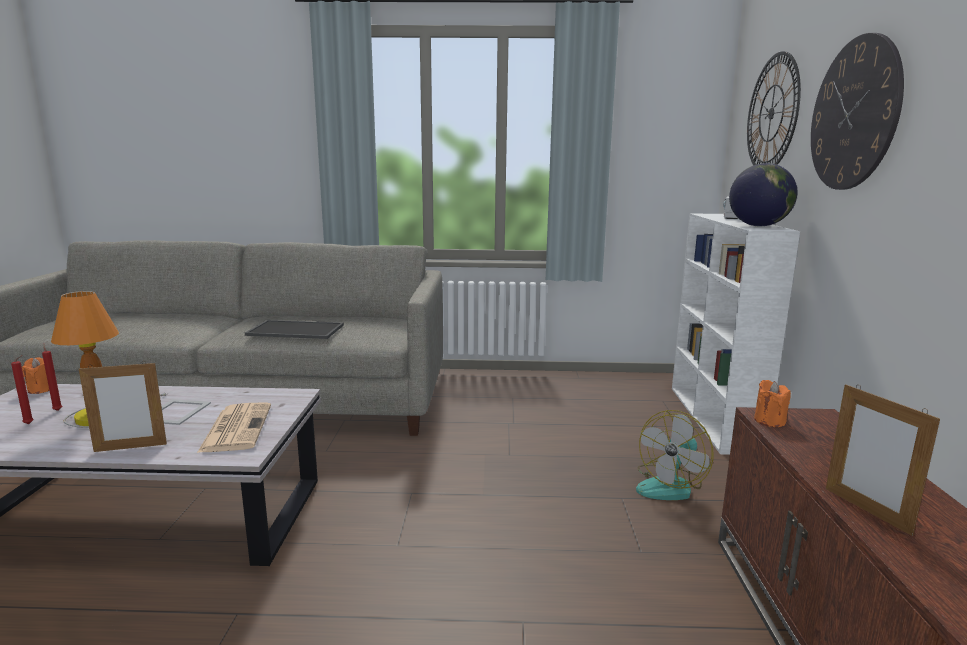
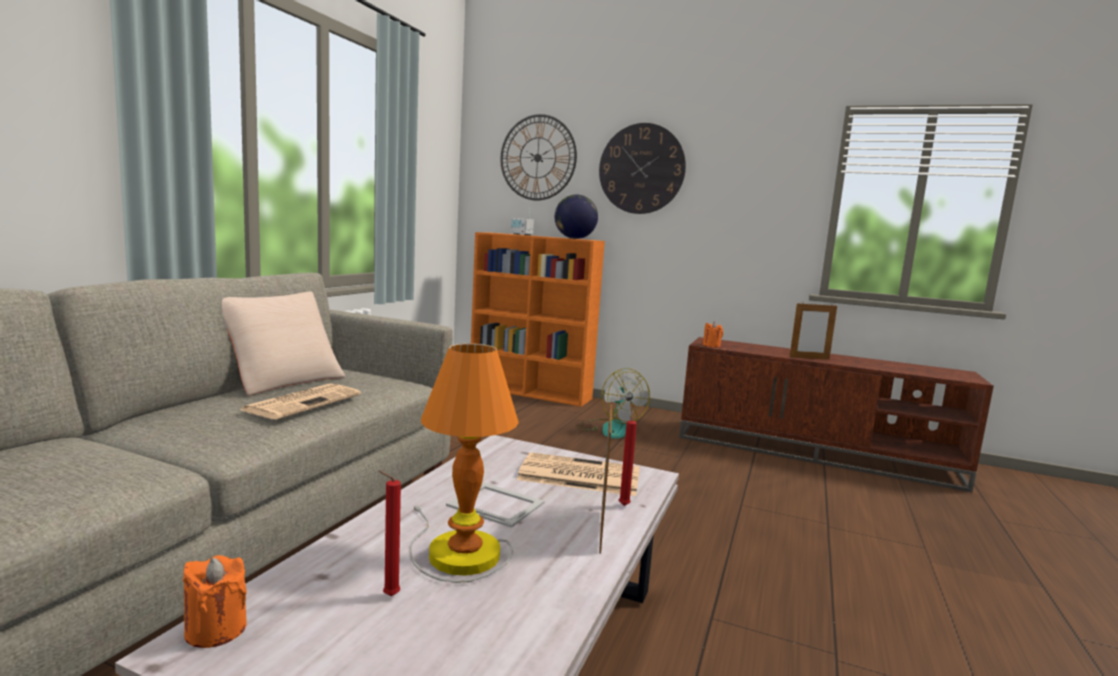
camera: 70 degrees left, 5 degrees down
red candle [11,355,34,424] -> red candle moved to [619,410,637,506]
tray [245,320,344,339] -> newspaper [240,383,361,419]
white bookcase [672,213,800,455] -> orange bookcase [471,232,605,407]
none -> beige pillow [222,291,346,396]

